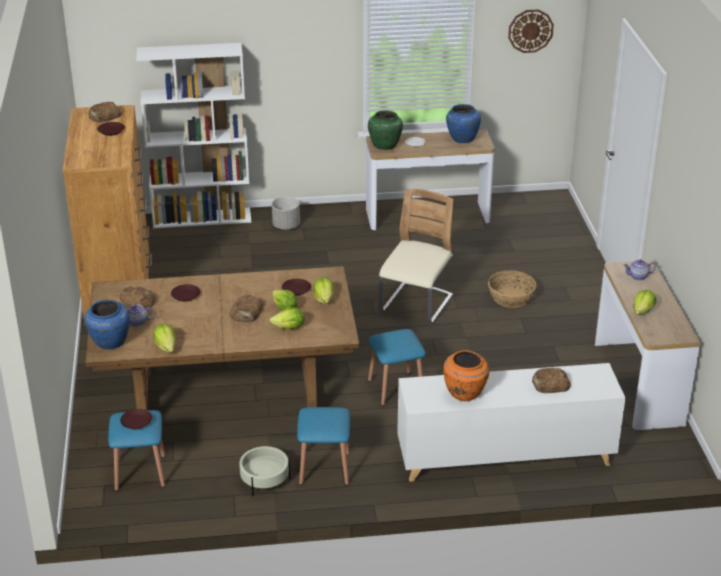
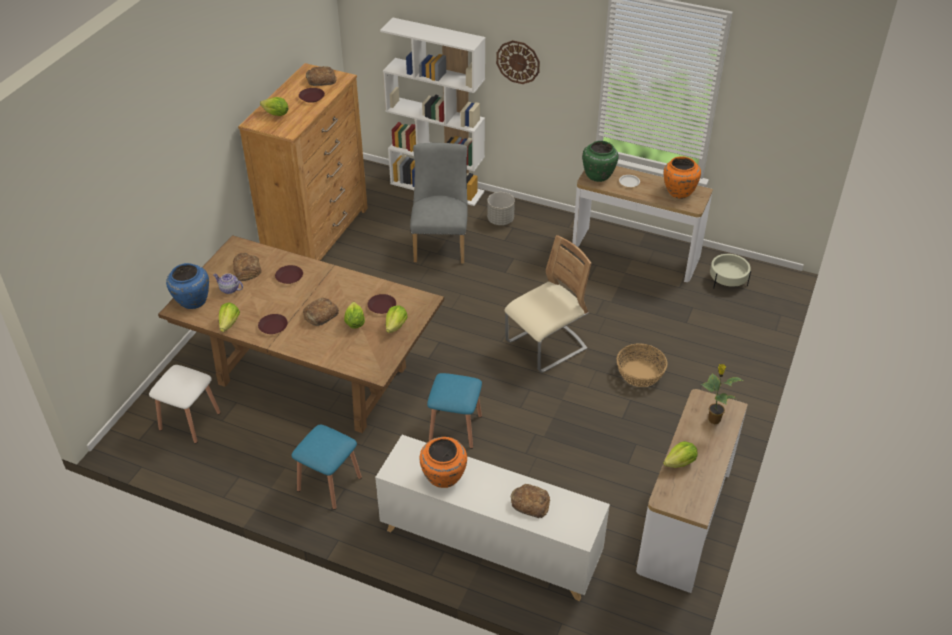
camera: 30 degrees right, 10 degrees up
blue stool [108,410,166,491] -> white stool [149,365,221,443]
brown plate [120,409,152,429] -> brown plate moved to [258,314,288,334]
beige planter [239,446,290,496] -> beige planter moved to [710,253,751,288]
lettuce [269,308,305,329] -> lettuce moved to [260,97,289,116]
blue vase [446,104,481,143] -> orange vase [663,156,701,199]
wall clock [508,9,554,53] -> wall clock moved to [496,40,540,84]
teapot [624,259,656,280] -> potted plant [701,364,743,424]
none -> grey chair [410,143,468,264]

